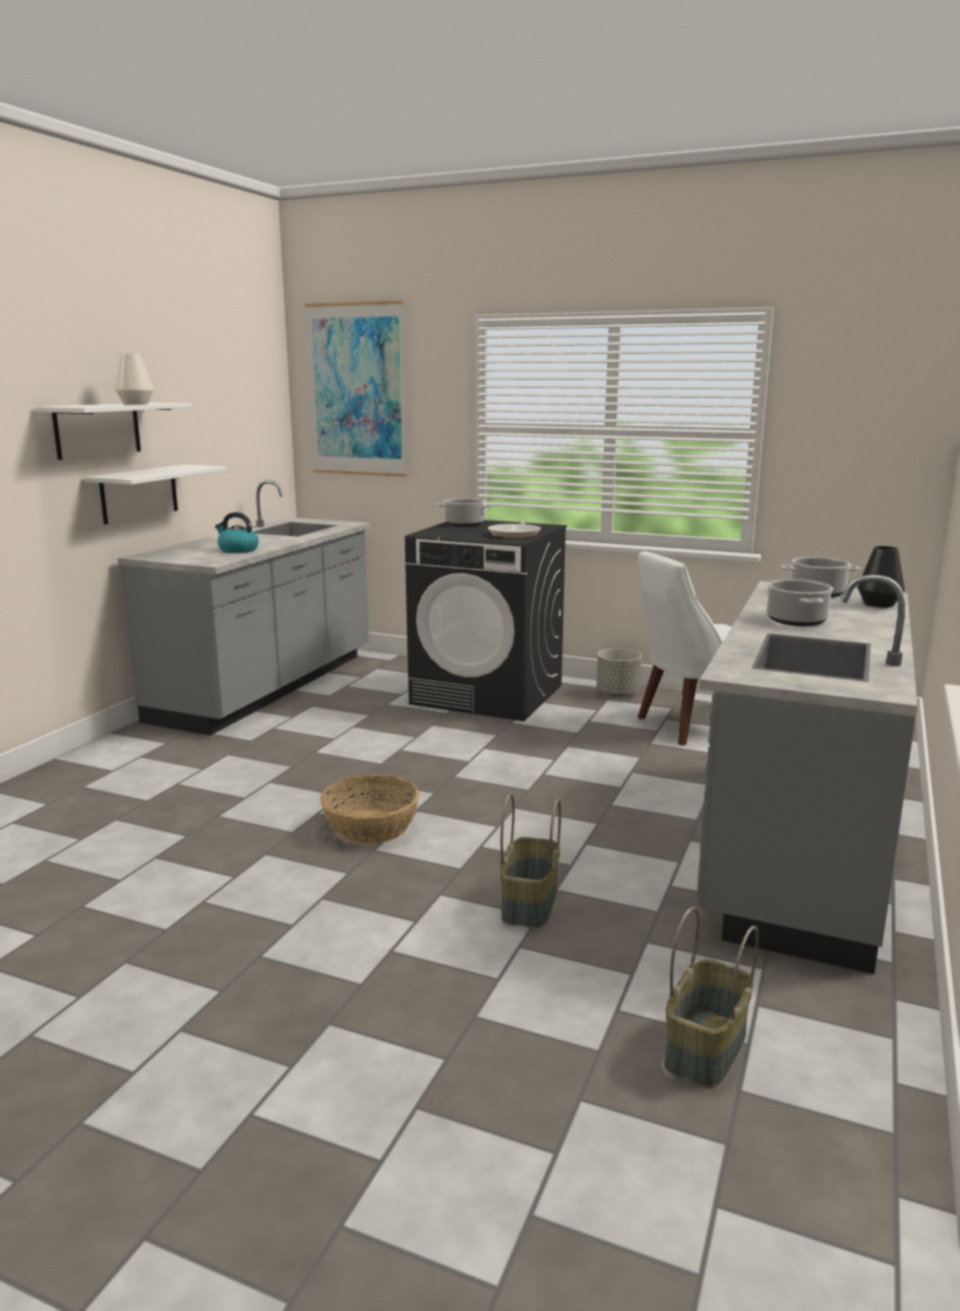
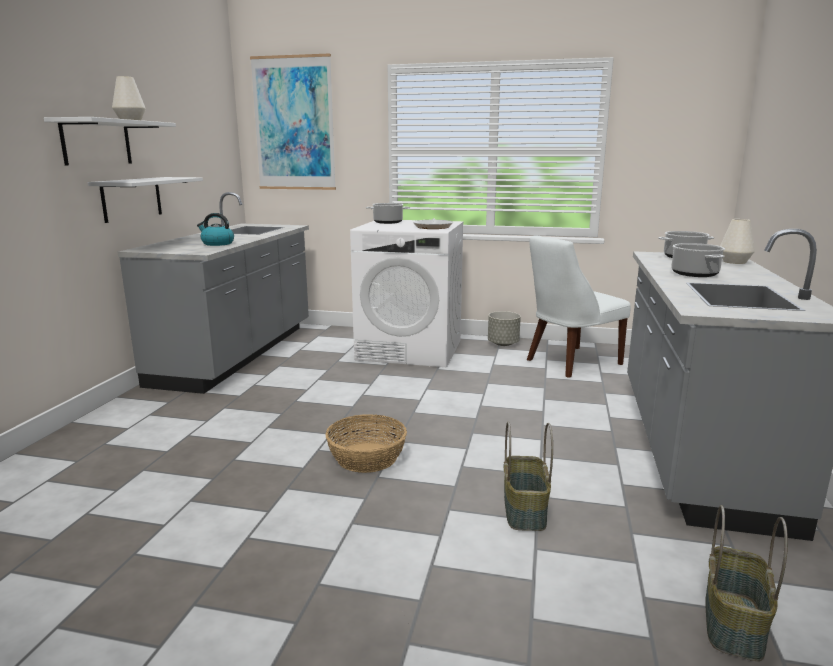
camera: 10 degrees left, 0 degrees up
black washing machine [405,520,567,721] -> white washing machine [350,220,464,367]
black vase [858,546,905,608] -> white vase [720,219,755,264]

